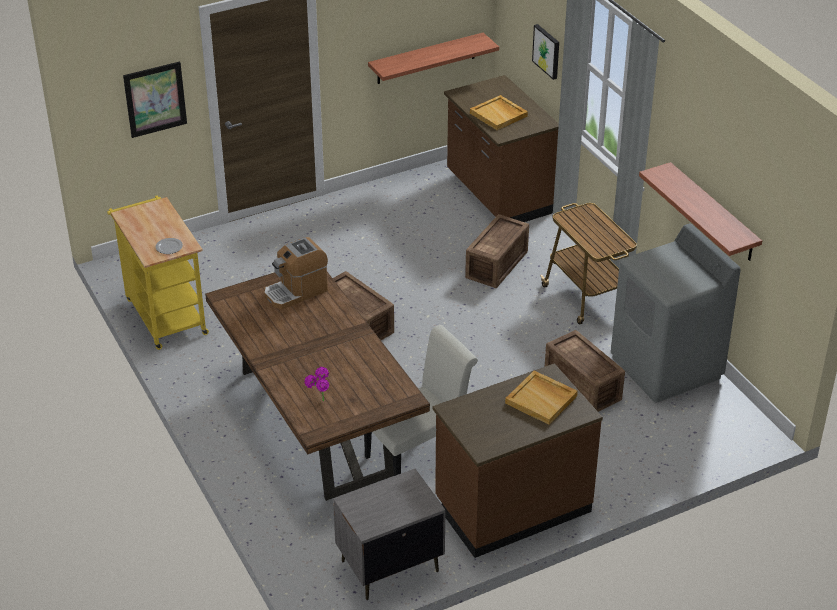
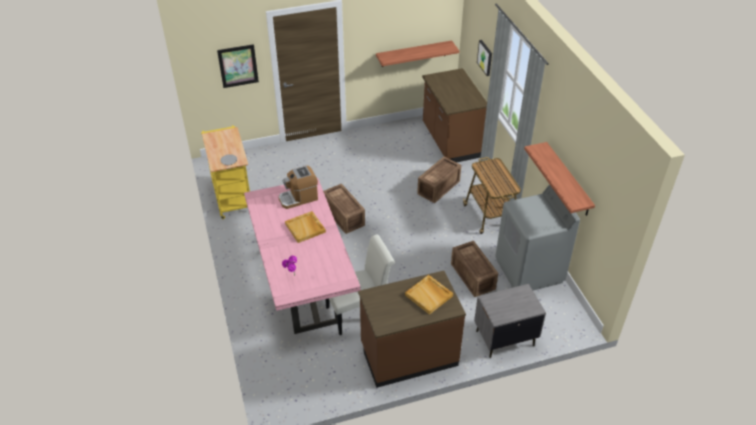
camera: 10 degrees right, 5 degrees up
brown dining table [205,272,430,501] -> pink dining table [244,178,360,334]
grey nightstand [333,469,445,600] -> grey nightstand moved to [474,284,546,358]
beige tray [470,95,528,130] -> beige tray moved to [285,211,326,243]

